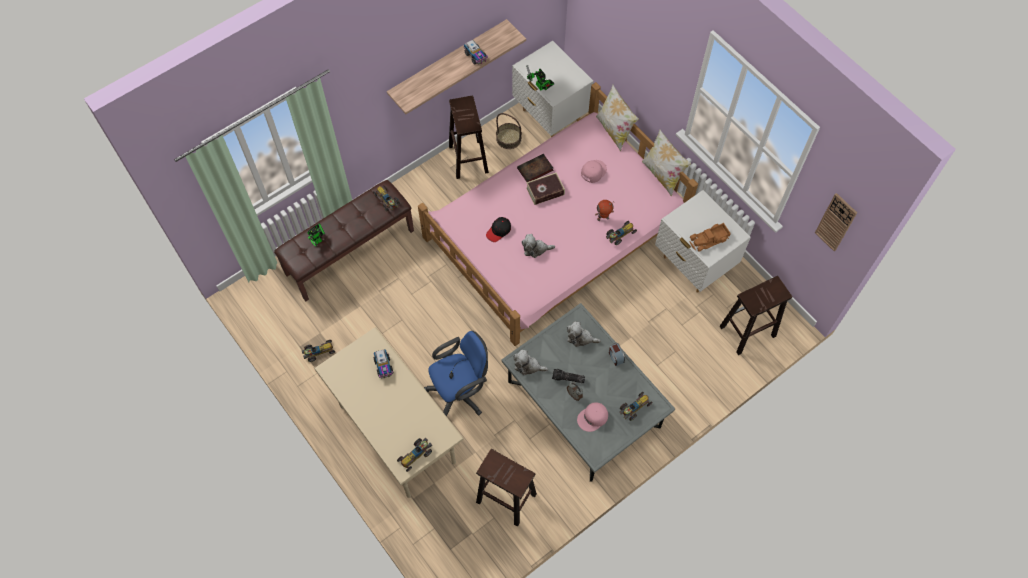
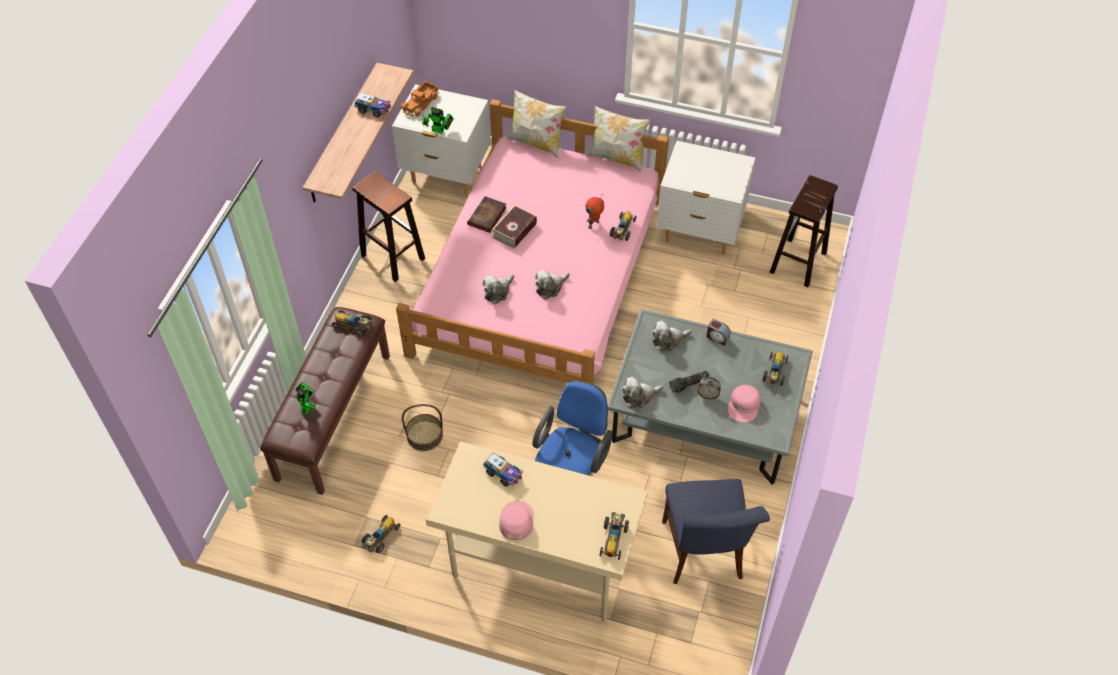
camera: 35 degrees left, 10 degrees down
brown stool [476,449,537,527] -> blue chair [662,479,770,584]
black cap [486,217,511,242] -> plush toy [482,274,514,304]
basket [496,113,522,149] -> basket moved to [402,404,443,451]
pink cap [581,160,607,183] -> pink cap moved to [499,500,534,540]
toy truck [690,223,731,251] -> toy truck moved to [401,81,438,117]
wall clock [815,193,857,251] -> none

